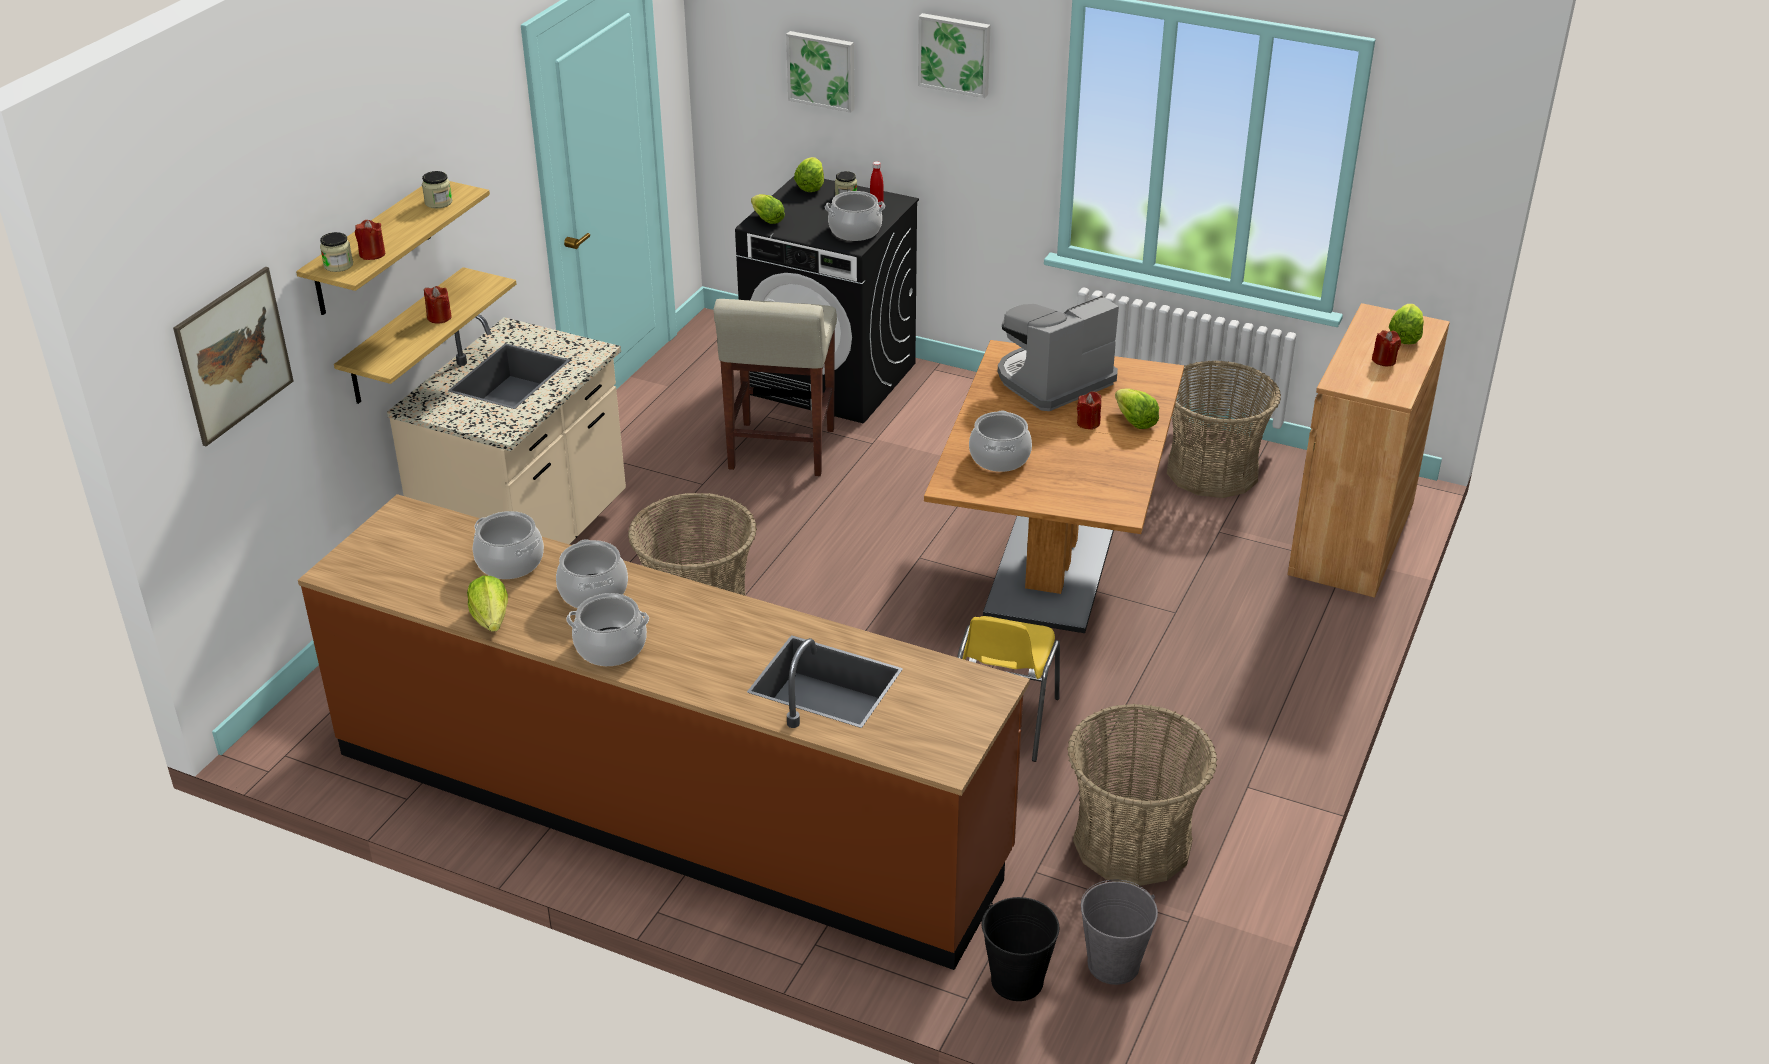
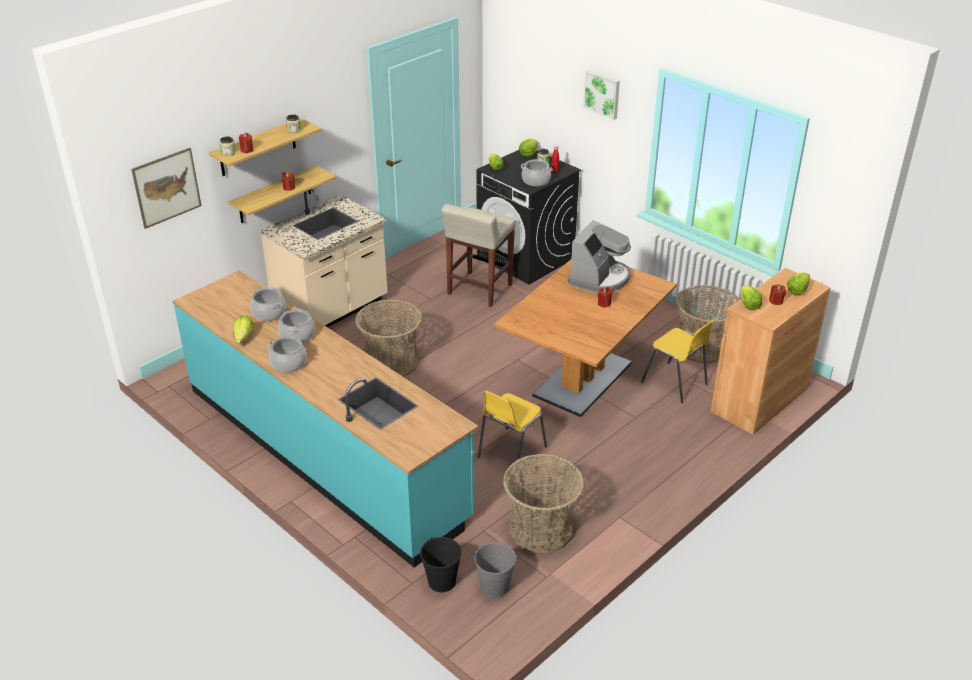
camera: 20 degrees right, 0 degrees up
brown counter [298,494,1030,970] -> turquoise counter [172,270,478,568]
picture [786,31,855,113] -> none
cooking pot [969,411,1032,472] -> none
coffee machine [998,295,1119,411] -> coffee machine turned 135 degrees clockwise [568,220,631,293]
lettuce [1115,389,1159,429] -> lettuce moved to [741,285,762,310]
none -> yellow chair [641,320,714,403]

